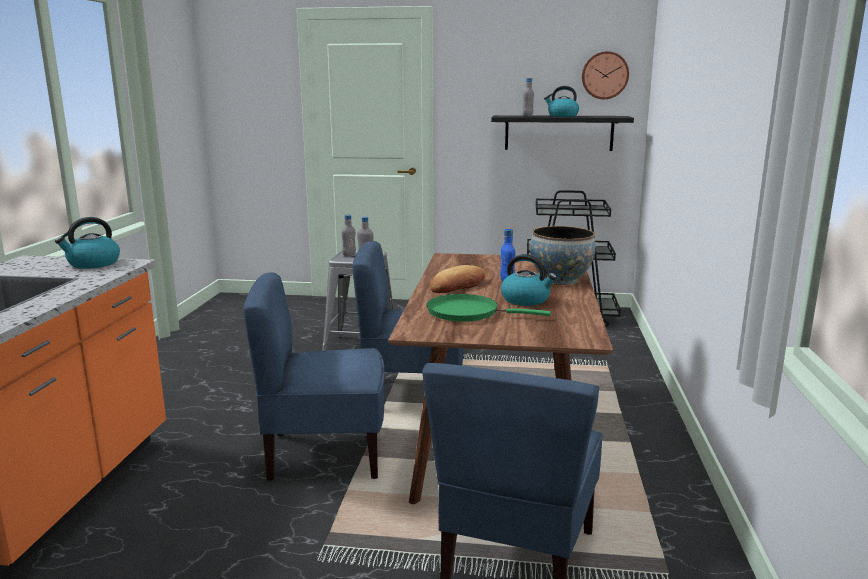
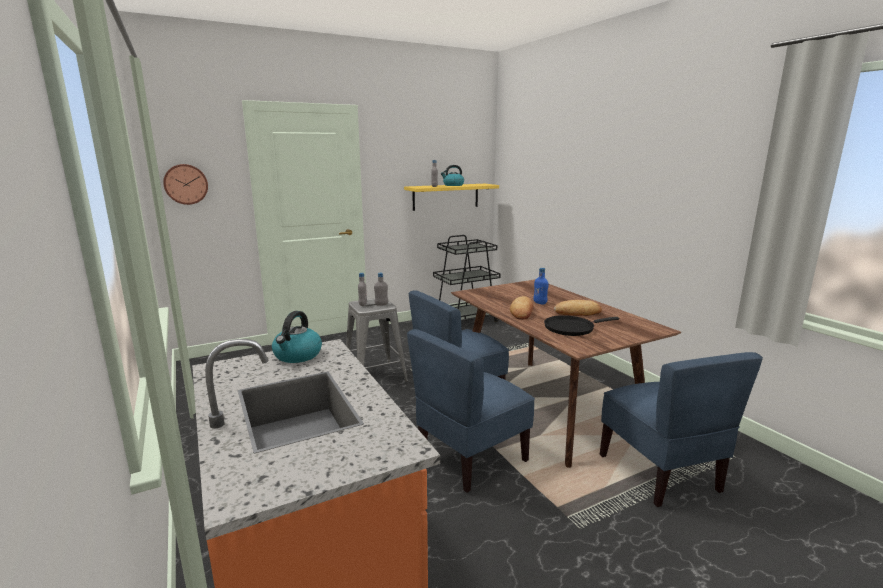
camera: 35 degrees left, 0 degrees up
green frying pan [427,294,551,322] -> black frying pan [544,315,619,336]
black shelf [491,115,634,151] -> yellow shelf [404,184,499,211]
kettle [501,254,557,306] -> bread [554,300,602,316]
bowl [530,226,596,285] -> none
wall clock [582,51,629,99] -> wall clock moved to [163,164,208,205]

